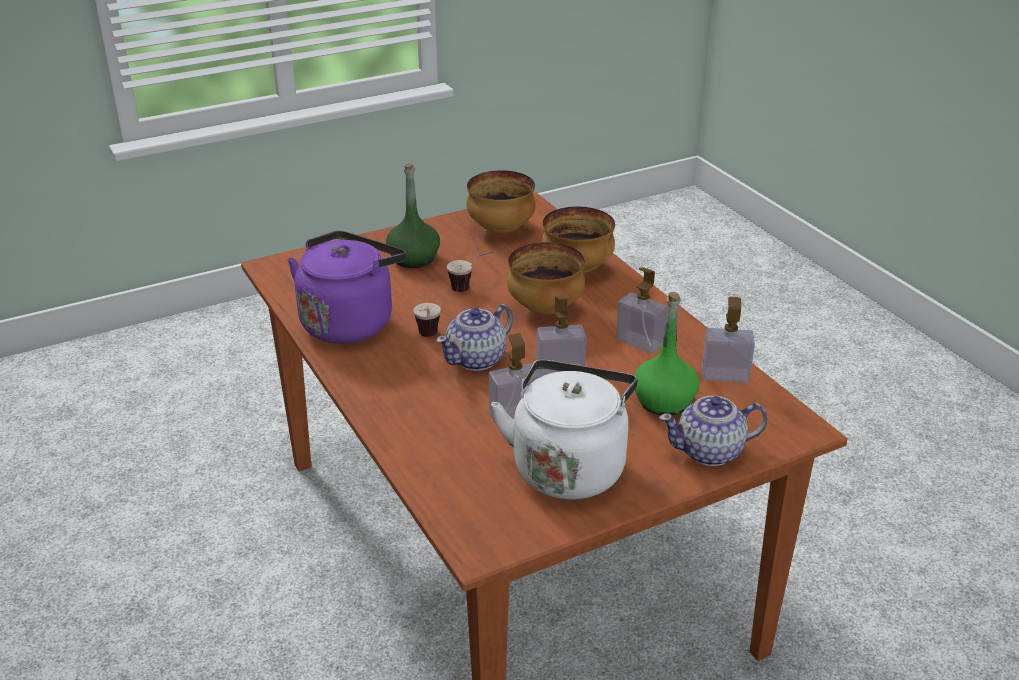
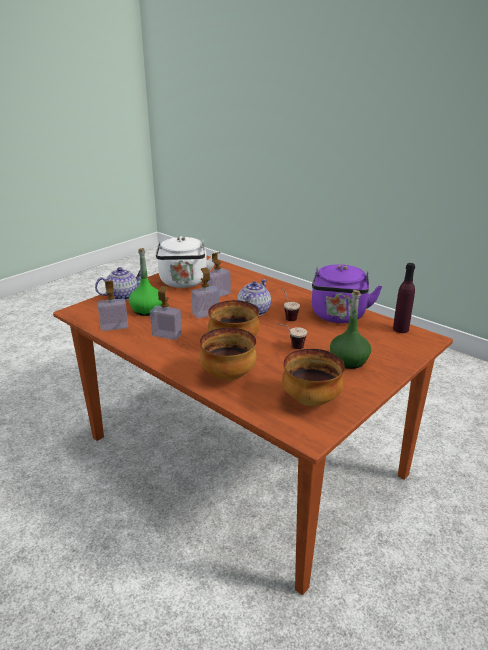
camera: 160 degrees right, 5 degrees down
none -> purple bottle [393,263,415,333]

